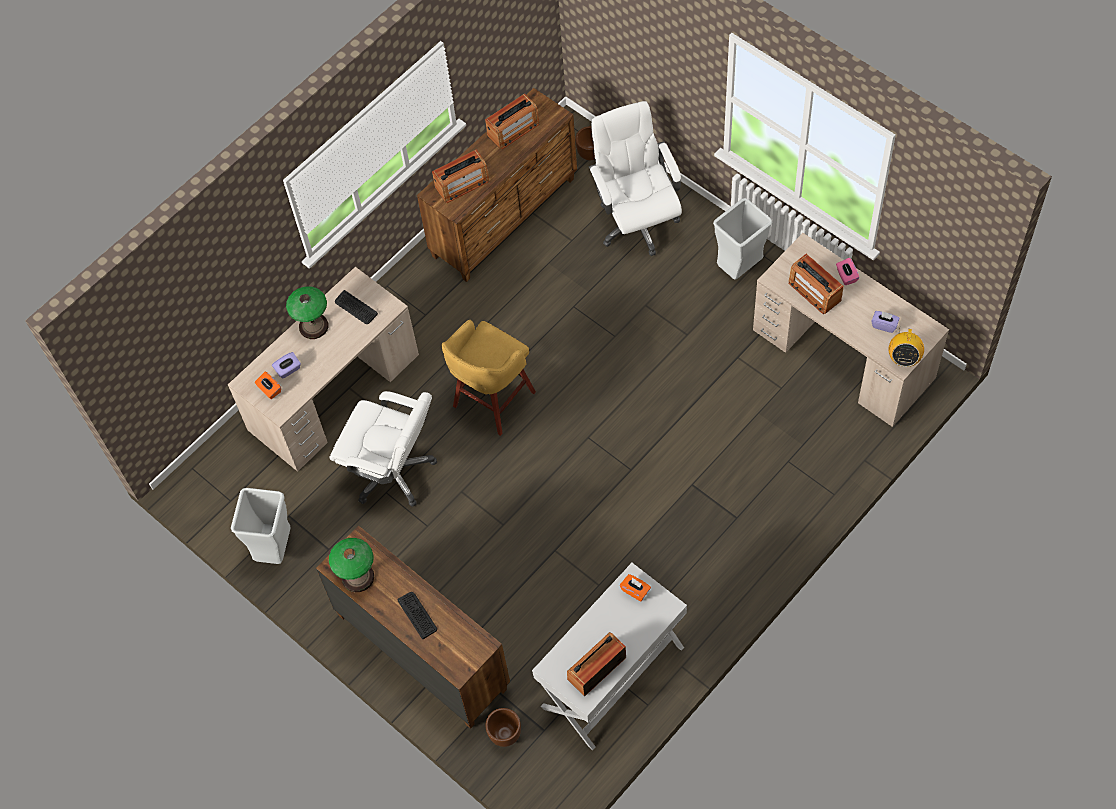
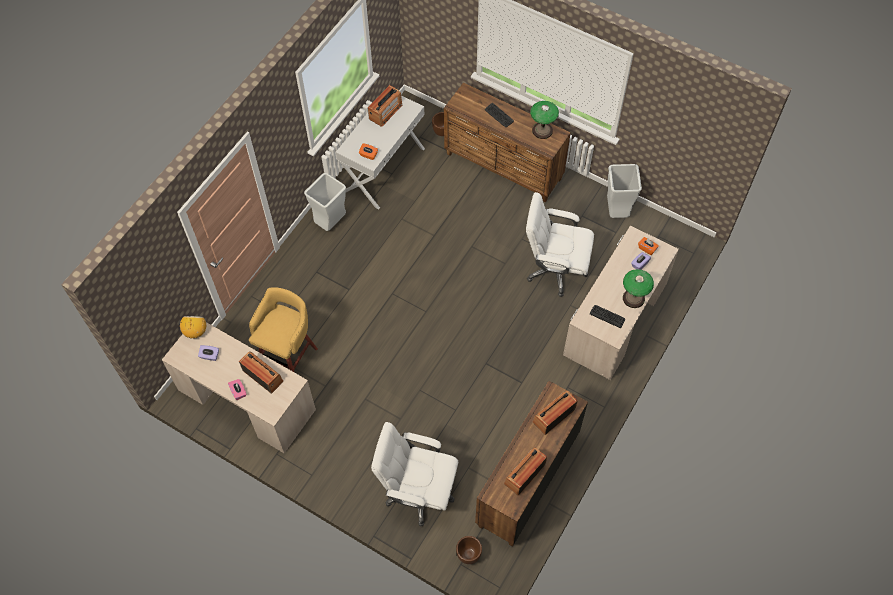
camera: 165 degrees right, 0 degrees up
yellow stool [442,320,536,436] -> yellow stool moved to [249,287,318,372]
white office chair [588,101,682,256] -> white office chair turned 135 degrees clockwise [371,422,458,526]
grey trash can [713,198,772,279] -> grey trash can moved to [304,173,346,231]

